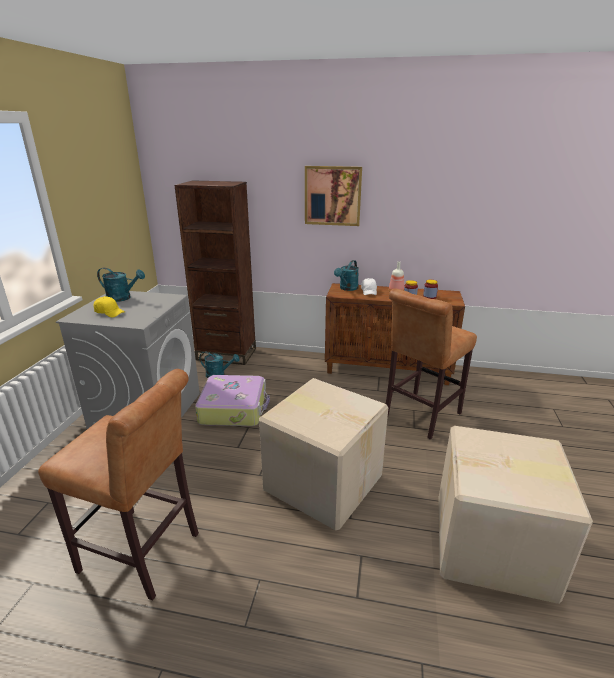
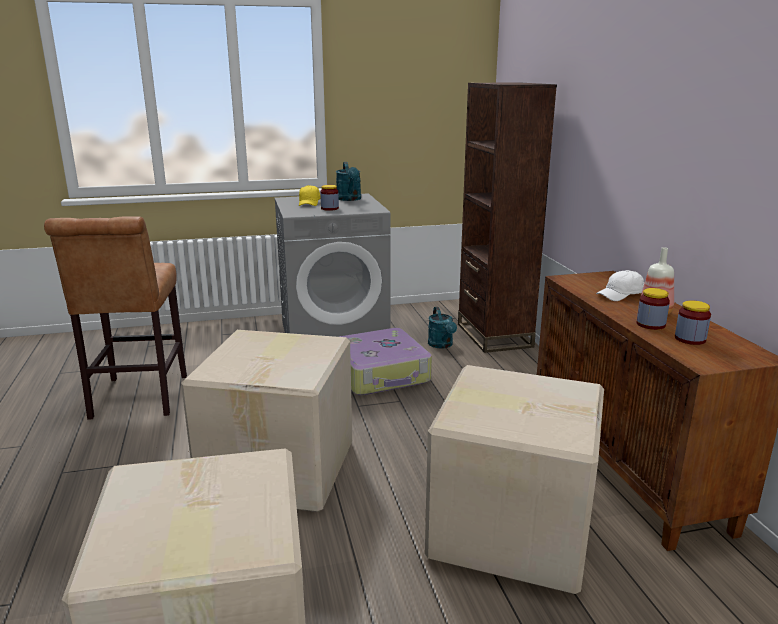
camera: 65 degrees right, 5 degrees down
picture [305,166,362,226] -> none
turquoise watering can [334,260,359,291] -> none
brown stool [386,288,477,440] -> cardboard box [425,365,604,594]
none -> jar [320,185,339,211]

